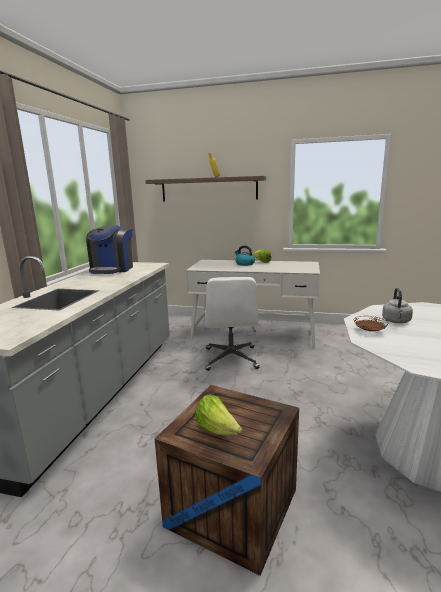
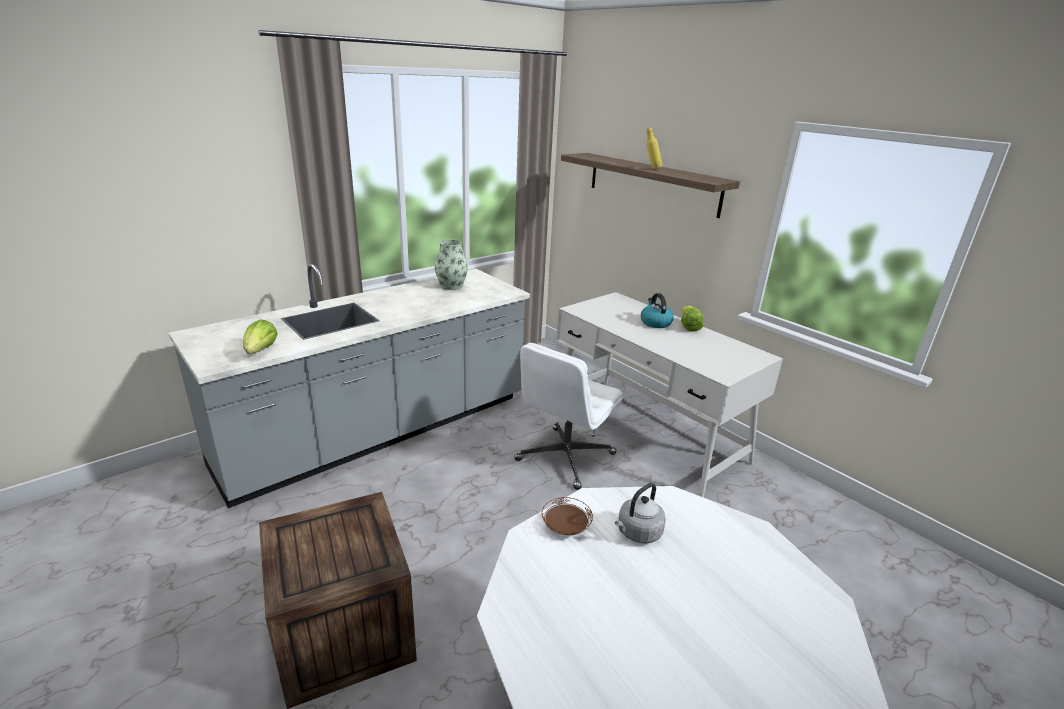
camera: 35 degrees right, 10 degrees up
coffee machine [86,225,133,274] -> vase [435,239,468,290]
lettuce [195,394,242,436] -> lettuce moved to [243,319,278,354]

